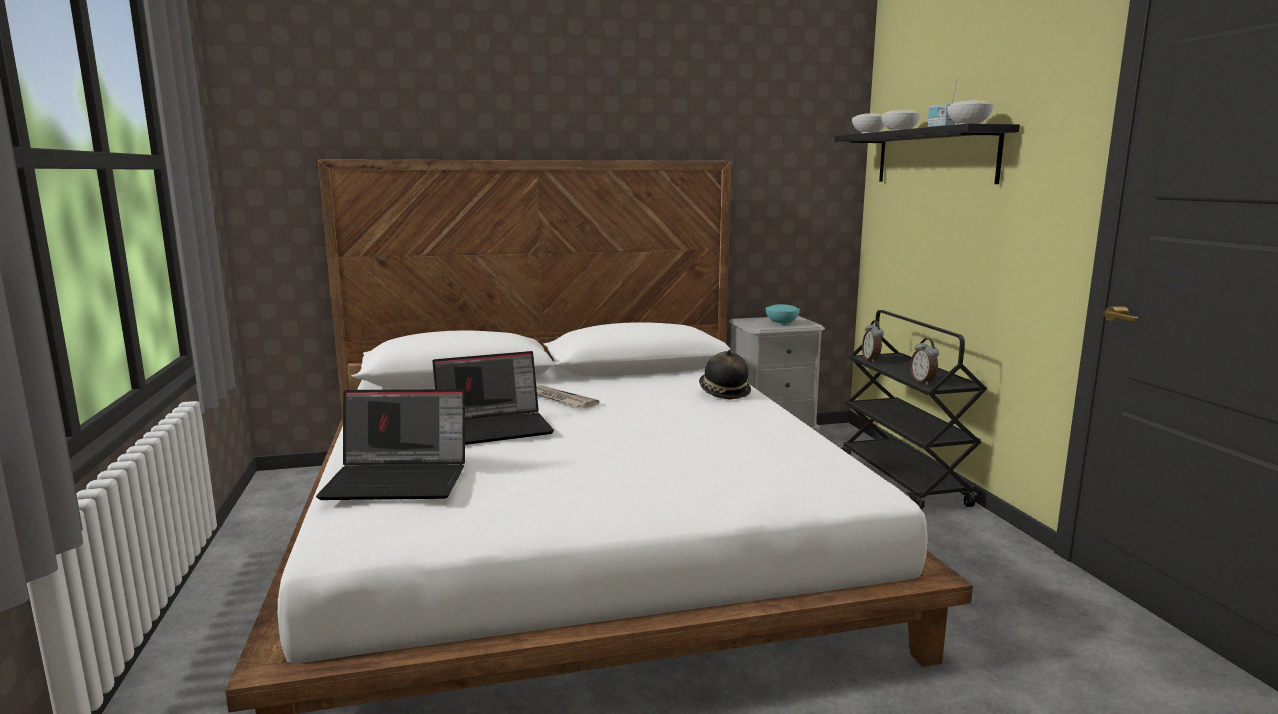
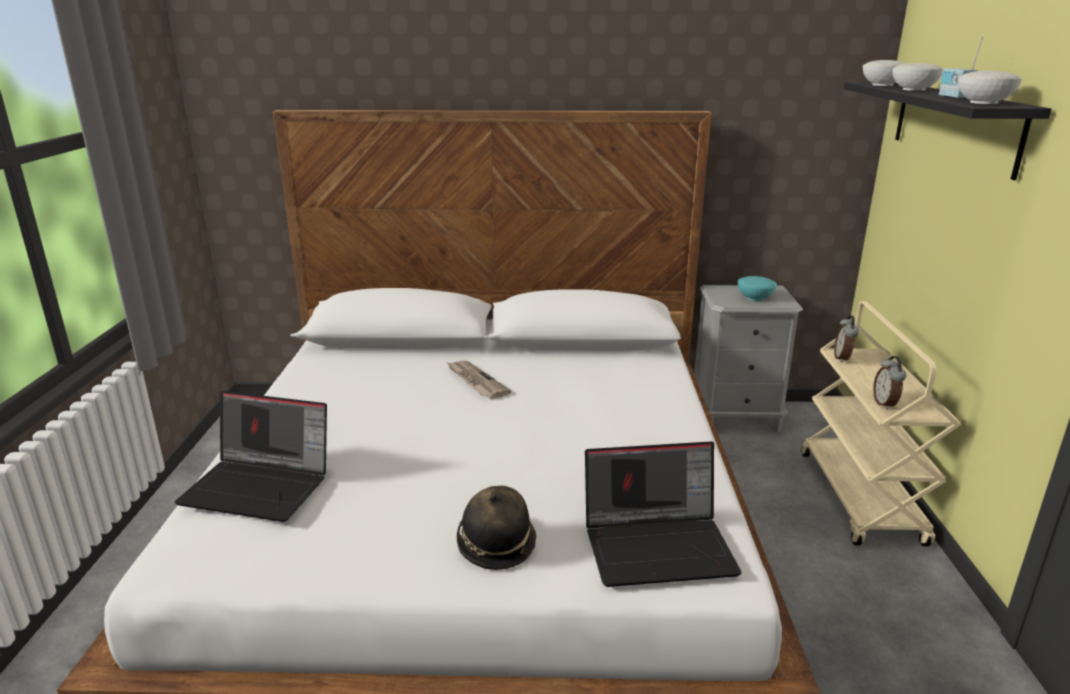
camera: 15 degrees right, 10 degrees up
laptop [432,351,554,445] -> laptop moved to [585,441,742,587]
hat [699,349,751,400] -> hat moved to [456,486,536,570]
black cart [842,310,987,510] -> beige cart [801,301,961,547]

